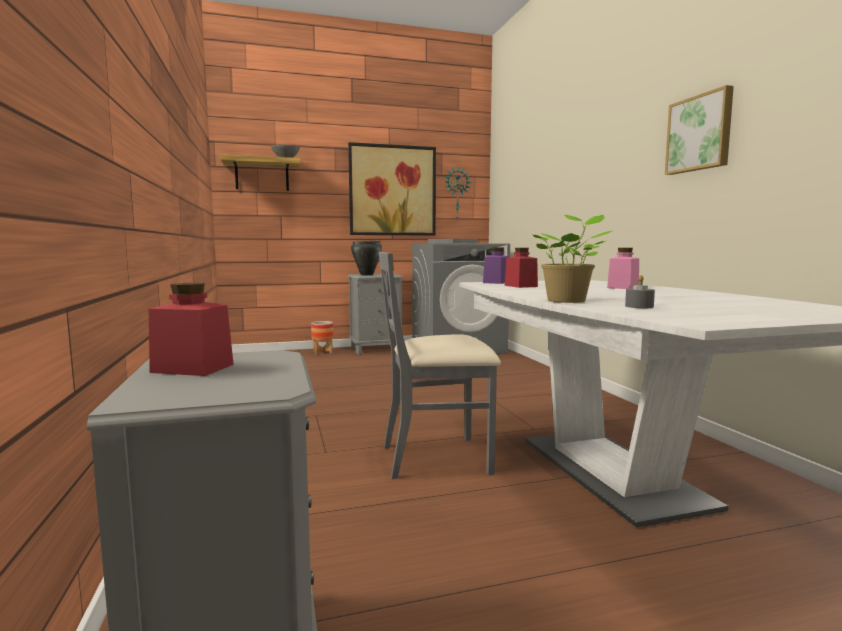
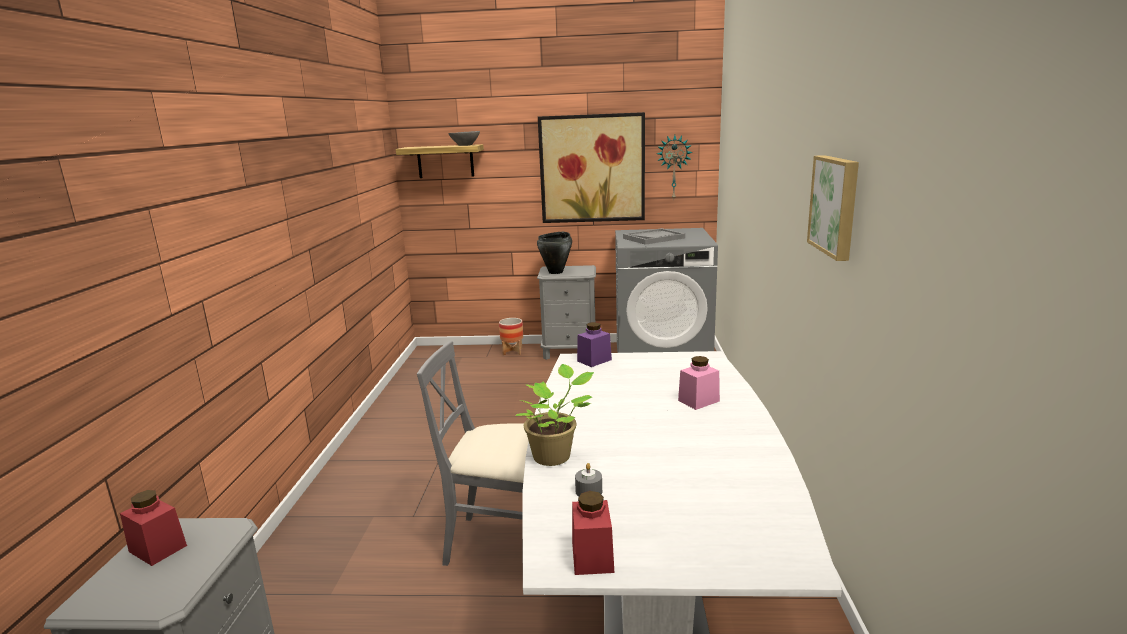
camera: 20 degrees right, 10 degrees up
red jar [505,248,538,288] -> red jar moved to [572,491,615,575]

